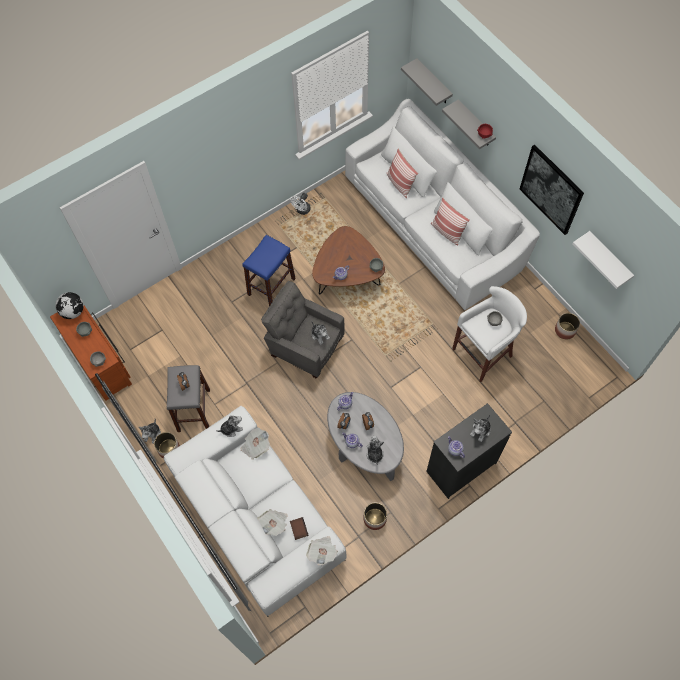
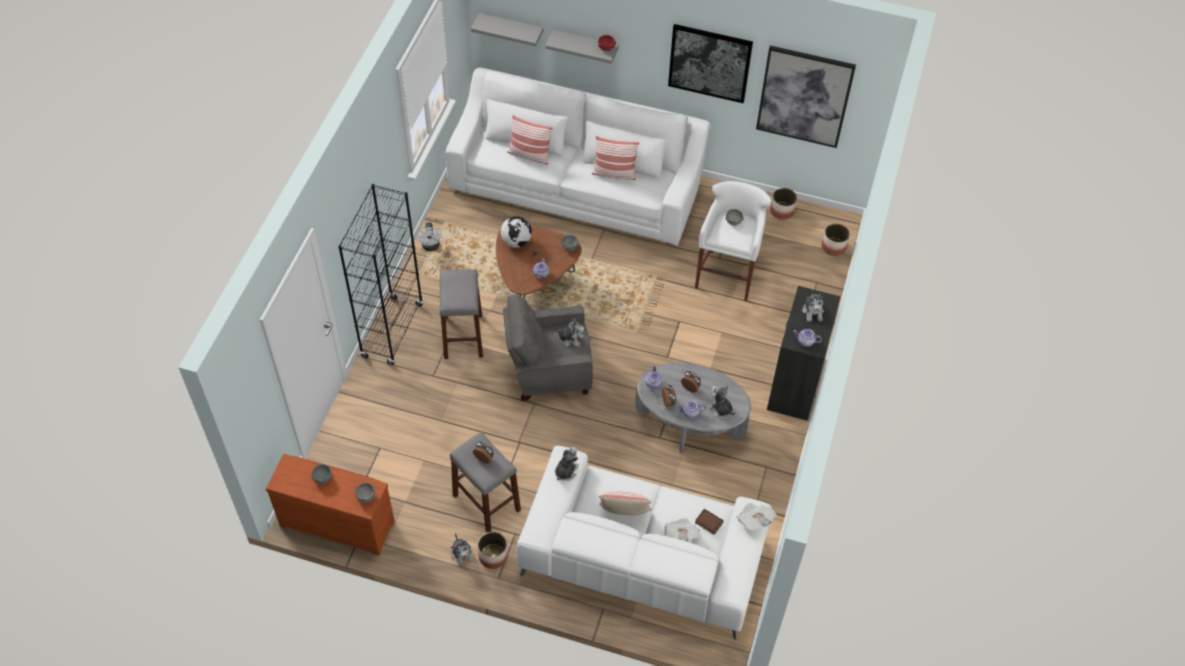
camera: 40 degrees left, 10 degrees down
globe [55,292,84,319] -> globe moved to [501,216,532,248]
newspaper [240,428,270,460] -> none
blue stool [242,235,296,306] -> grey stool [440,269,483,359]
planter [363,502,387,530] -> planter moved to [822,224,850,256]
white shelf [572,231,634,289] -> picture [756,46,856,148]
none -> black bookcase [338,184,423,365]
none -> pillow [599,491,652,515]

